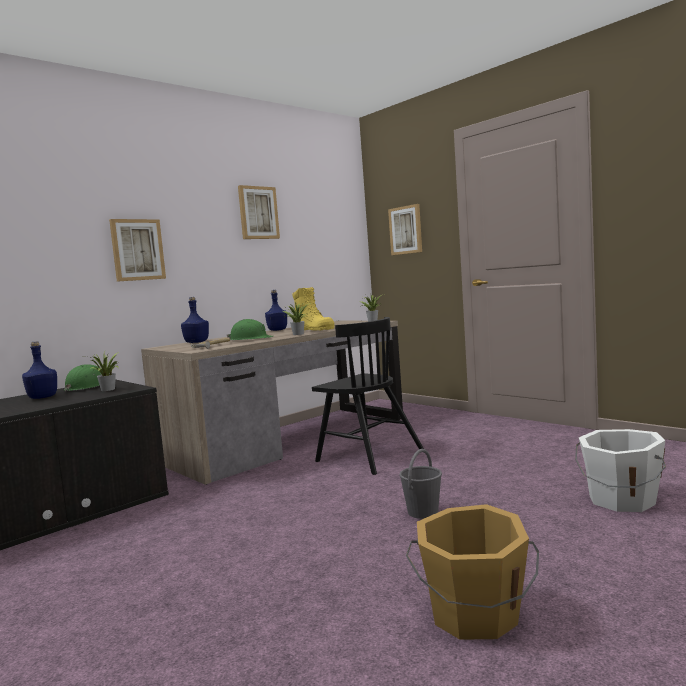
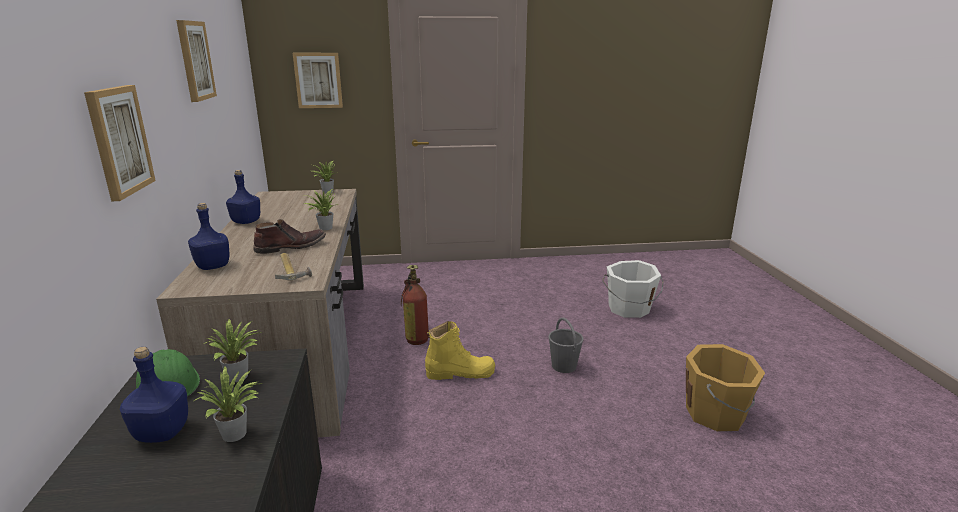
camera: 55 degrees left, 15 degrees up
green hard hat [227,319,273,340] -> brown boot [253,219,326,254]
yellow boot [292,287,334,331] -> yellow boot moved to [425,321,495,380]
black chair [312,317,424,475] -> fire extinguisher [401,265,429,345]
none -> potted plant [194,366,262,442]

